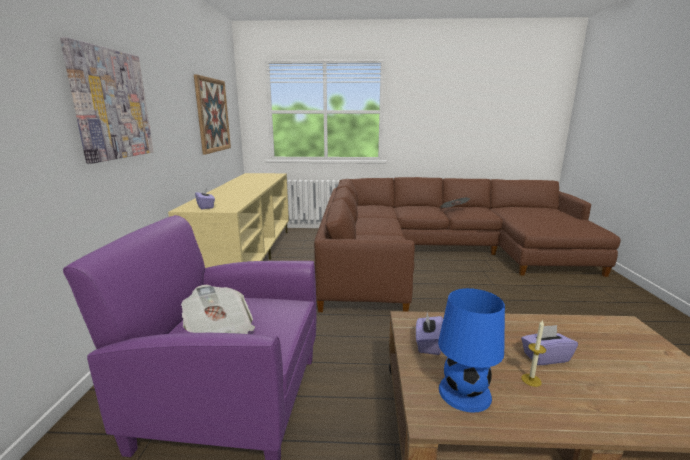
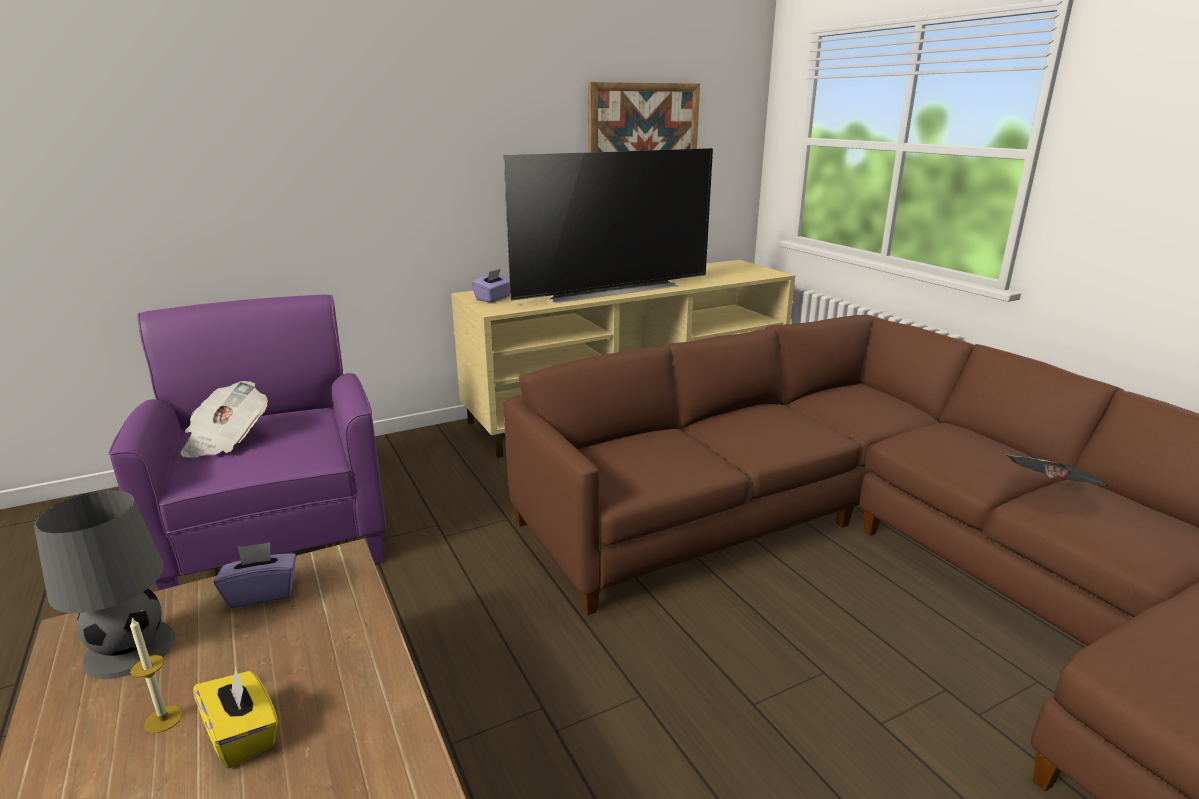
camera: 60 degrees right, 5 degrees up
picture [60,37,153,163] -> none
blue table lamp [438,288,505,413] -> grey table lamp [34,490,176,679]
purple tissue box [521,325,578,365] -> yellow tissue box [193,667,278,768]
none -> television [504,148,713,303]

